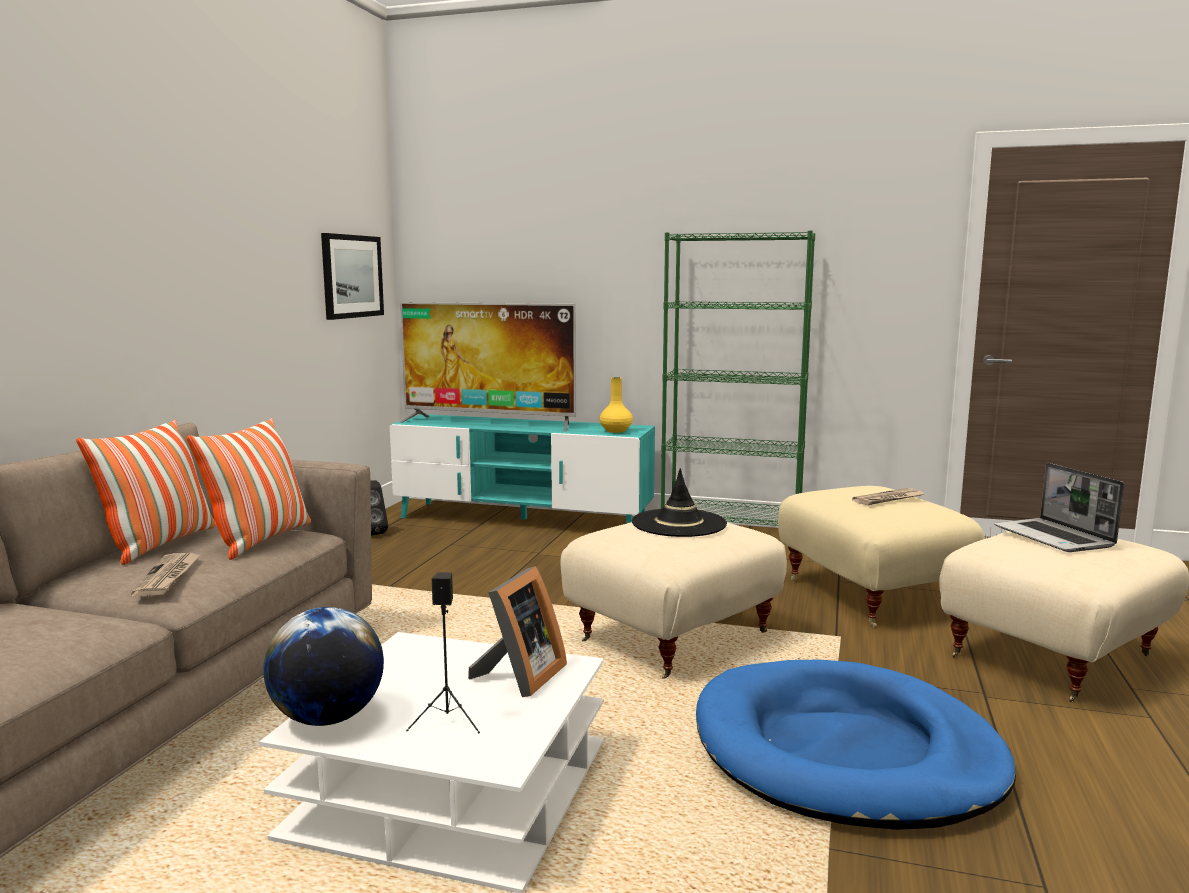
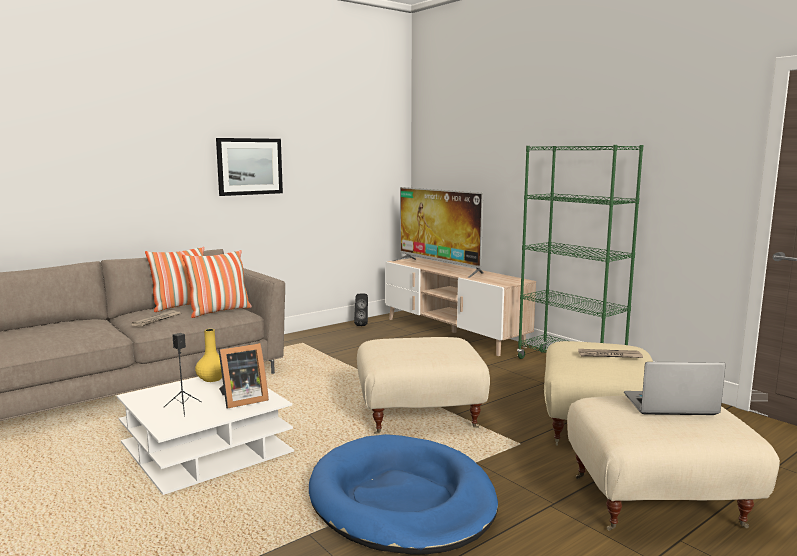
camera: 35 degrees right, 0 degrees up
globe [263,607,384,726] -> none
picture [321,233,384,320] -> picture moved to [216,138,283,196]
turquoise tv stand [390,414,655,523] -> beige tv stand [385,257,536,356]
yellow vase [600,377,633,433] -> yellow vase moved to [195,329,222,382]
black hat [632,468,727,537] -> none
laptop [994,463,1124,552] -> laptop turned 75 degrees clockwise [624,362,726,415]

